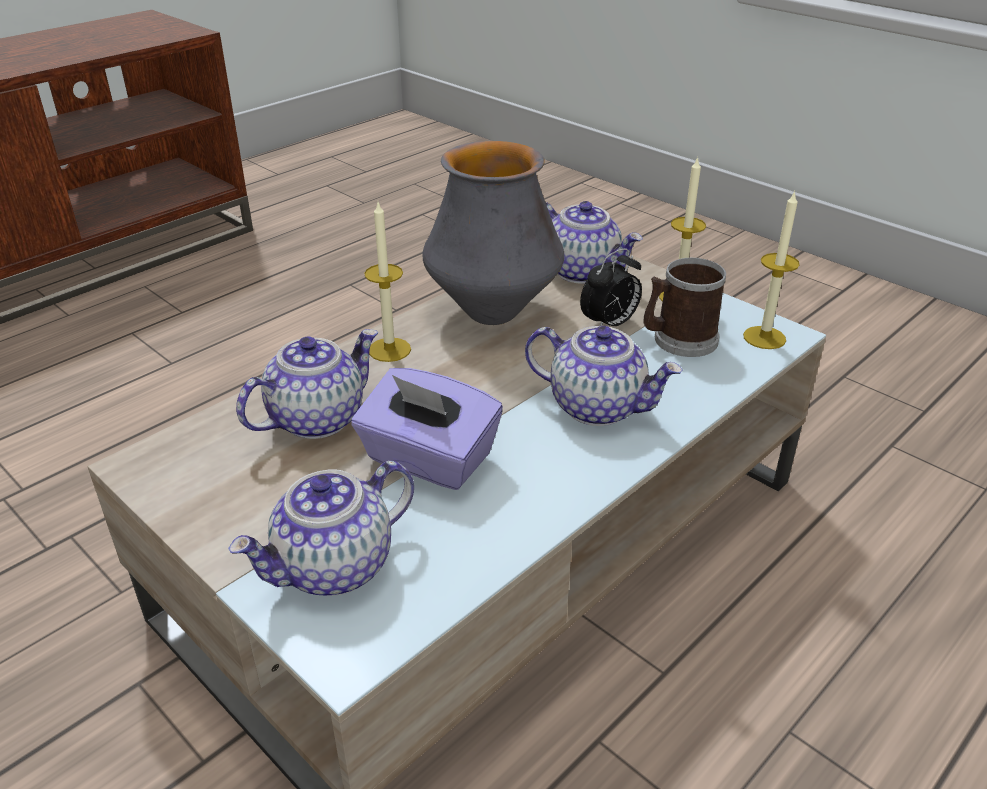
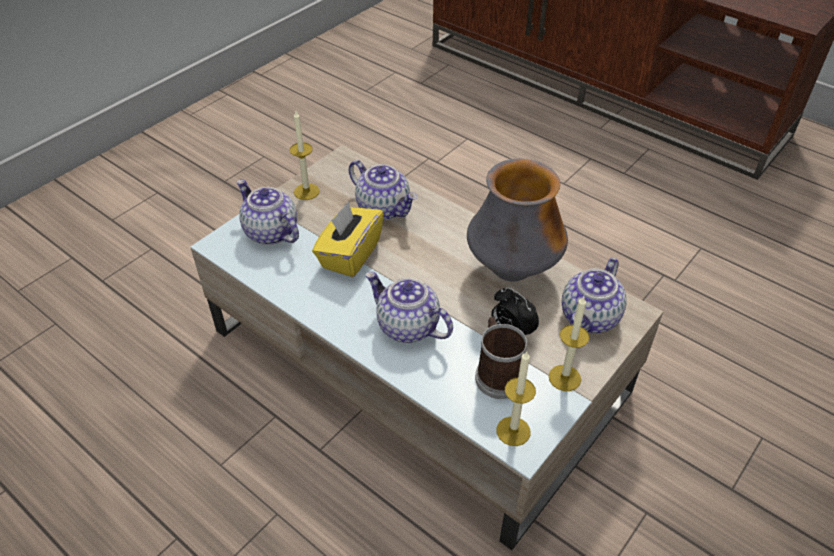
camera: 85 degrees right, 10 degrees up
purple tissue box [351,368,503,490] -> yellow tissue box [312,202,384,277]
candle [364,203,411,362] -> candle moved to [290,111,320,200]
teapot [525,326,683,426] -> teapot turned 105 degrees clockwise [365,272,453,343]

